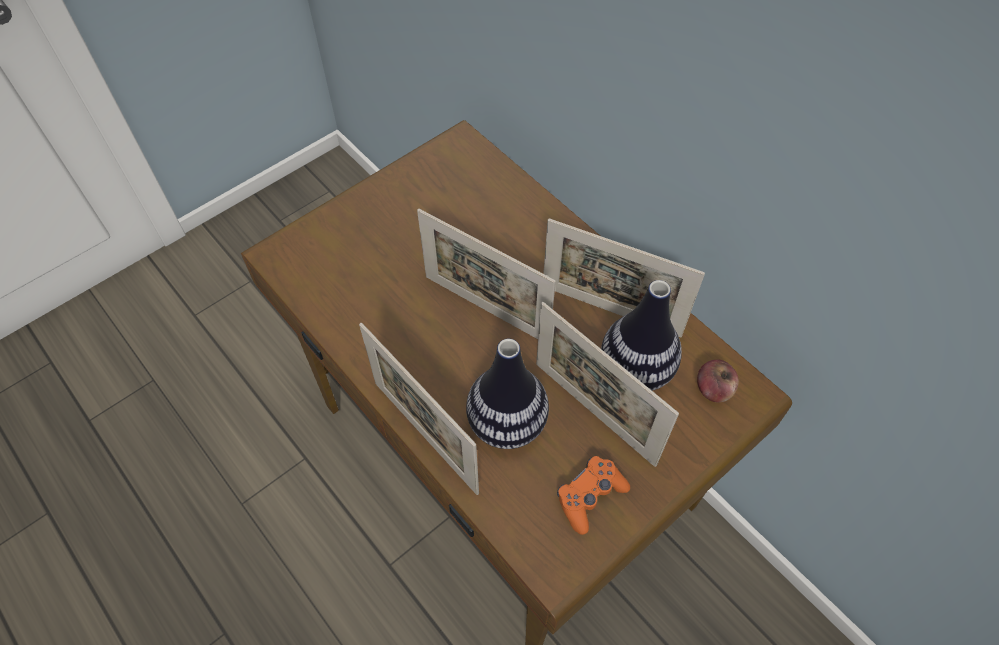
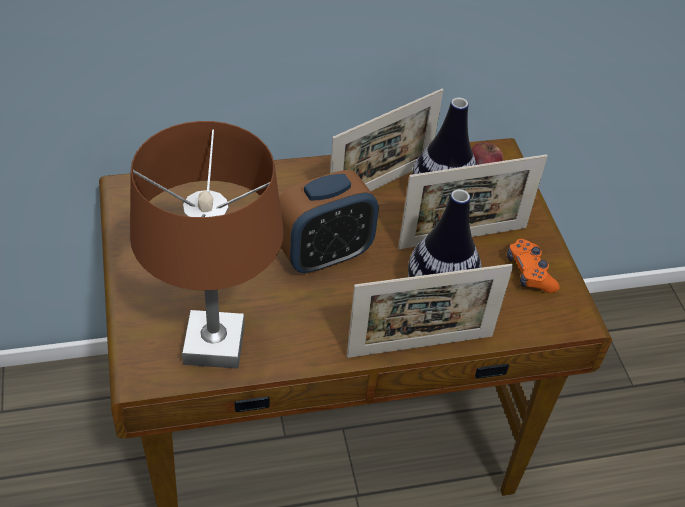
camera: 65 degrees left, 10 degrees down
picture frame [417,209,556,339] -> alarm clock [279,170,379,274]
none -> brown table lamp [130,121,283,369]

